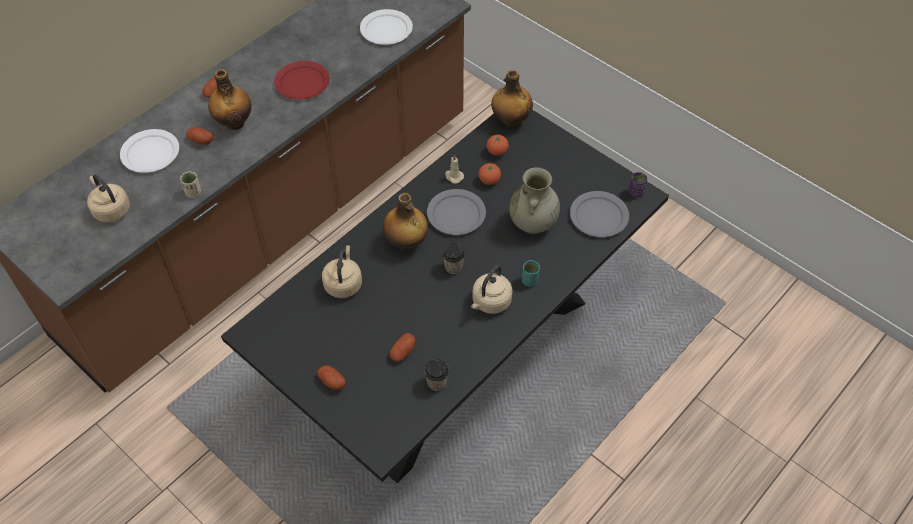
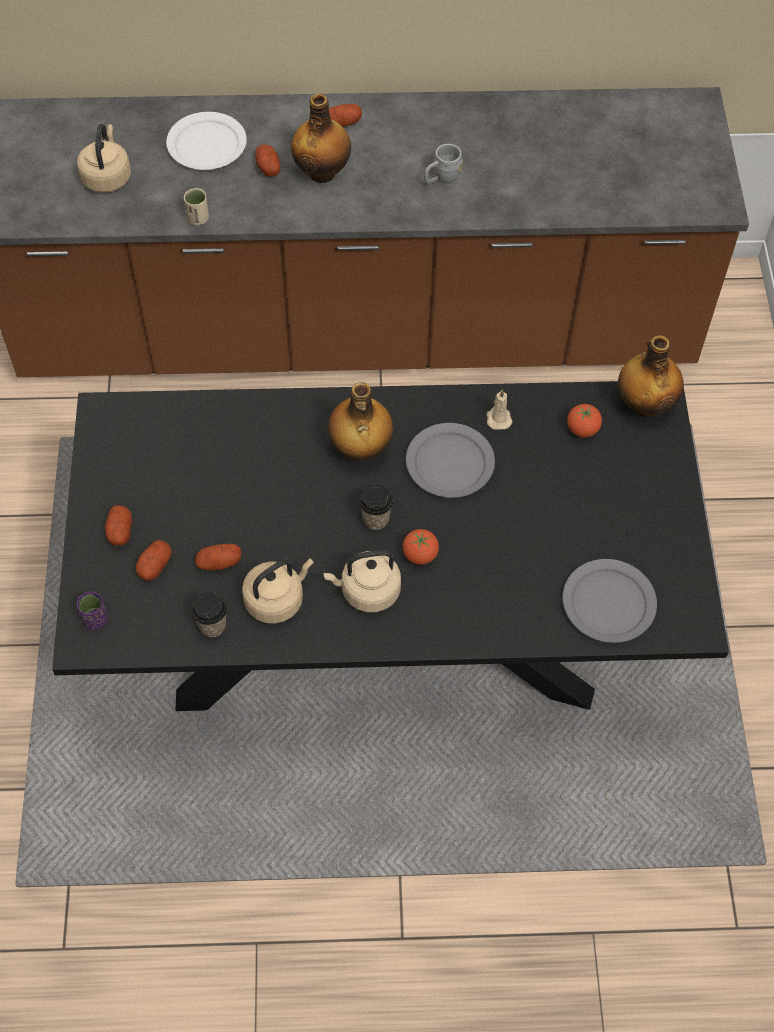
camera: 45 degrees right, 5 degrees up
red plate [274,61,330,100] -> grey mug [424,144,463,184]
beige kettle [322,245,362,298] -> beige kettle moved to [242,558,314,624]
white plate [360,9,413,45] -> none
tomato [479,163,501,185] -> tomato moved to [403,529,439,565]
beige vase [509,167,560,234] -> none
turquoise cup [522,260,540,287] -> none
purple cup [629,172,647,197] -> purple cup moved to [77,592,108,630]
none -> potato [135,540,172,581]

